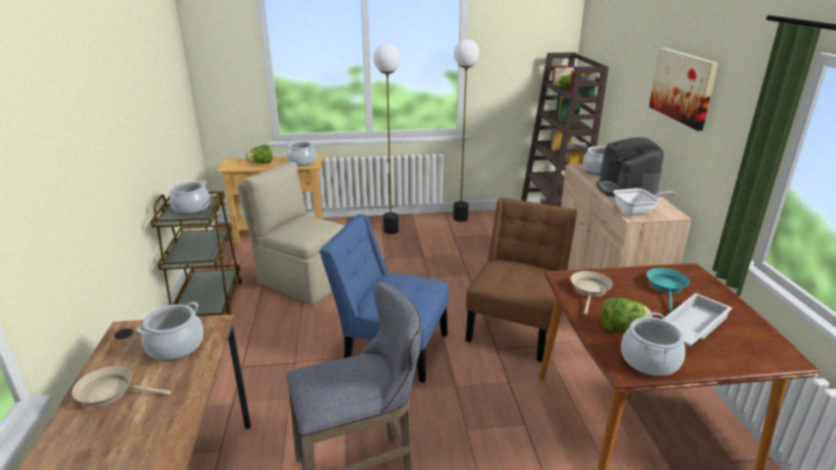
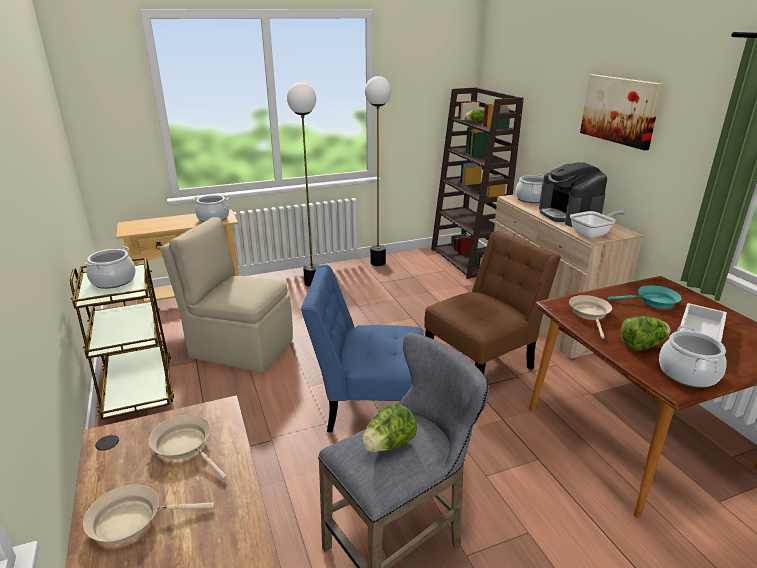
camera: 15 degrees left, 0 degrees up
cooking pot [136,302,203,361] -> beige frying pan [149,415,227,480]
lettuce [245,145,272,164] -> lettuce moved to [362,404,417,452]
brown chair [466,197,577,362] -> brown chair turned 45 degrees clockwise [424,231,561,374]
turquoise frying pan [647,268,690,312] -> turquoise frying pan turned 90 degrees clockwise [607,285,682,309]

